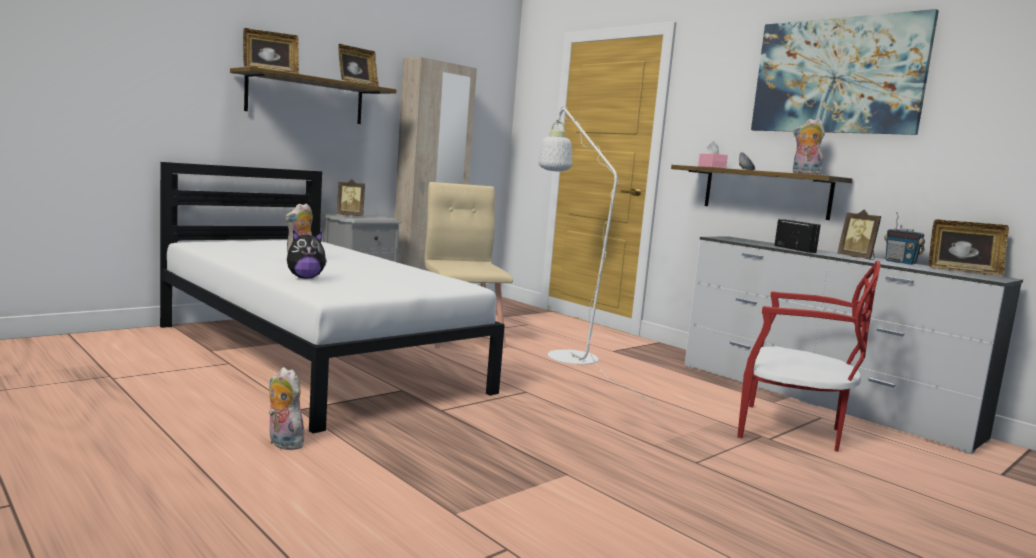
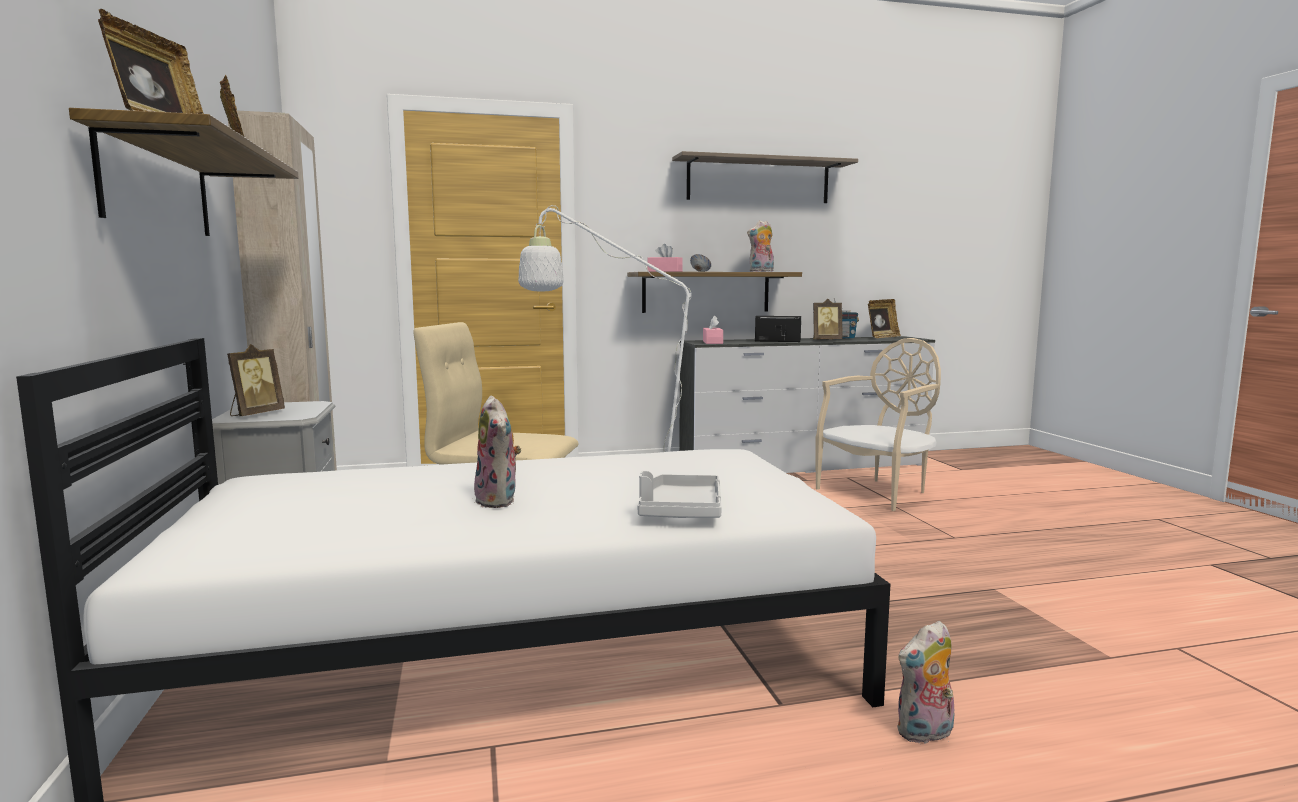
camera: 60 degrees left, 0 degrees up
plush toy [287,231,327,279] -> grey tray [637,471,722,518]
red chair [737,261,881,452] -> beige chair [816,338,941,511]
picture [751,9,939,135] -> shelf [672,151,858,203]
none -> pink tissue box [703,315,723,344]

